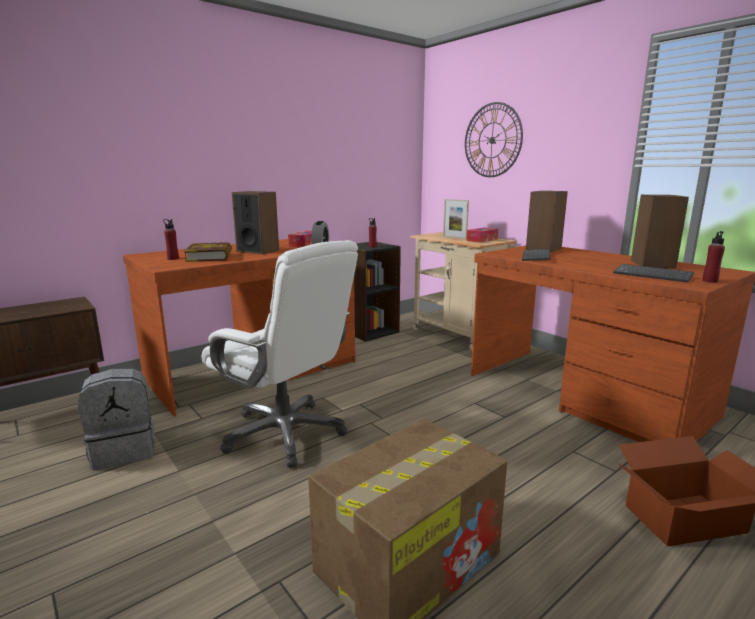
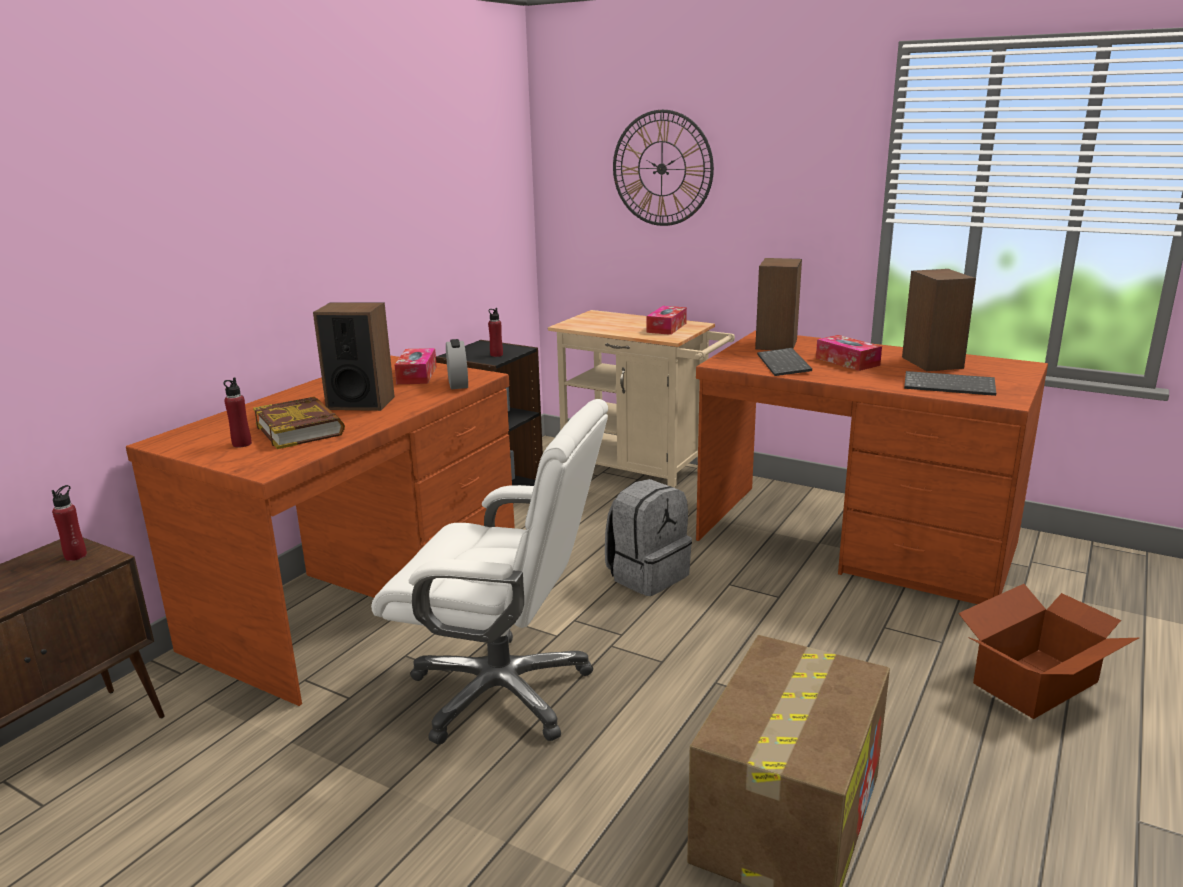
camera: 20 degrees left, 5 degrees up
grey backpack [78,368,154,471] -> grey backpack moved to [605,479,692,596]
picture frame [443,199,469,239] -> none
red bottle [702,231,725,283] -> red bottle moved to [52,485,87,561]
none -> tissue box [816,335,882,371]

